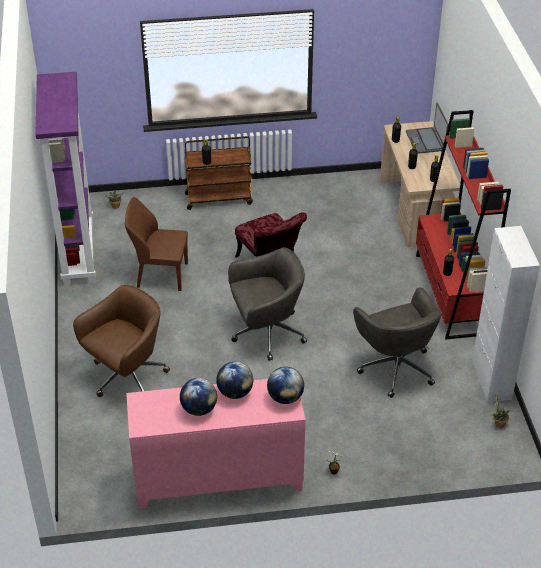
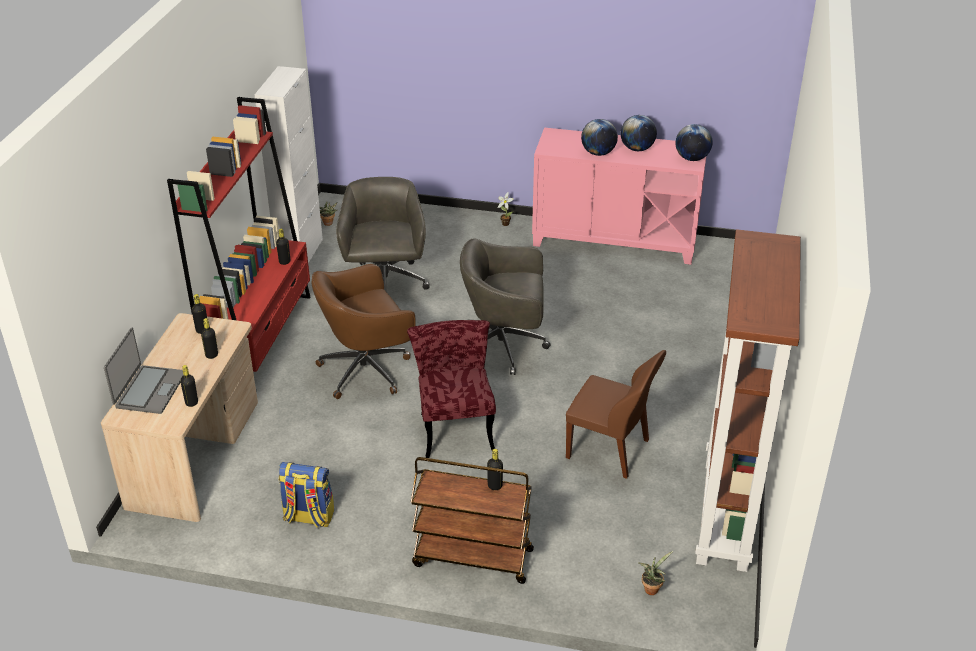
camera: 160 degrees left, 5 degrees down
purple bookcase [35,72,96,286] -> brown bookcase [695,229,801,572]
brown office chair [73,285,170,397] -> brown office chair moved to [311,264,416,399]
globe [267,367,304,404] -> globe moved to [676,124,713,161]
none -> backpack [278,462,334,528]

